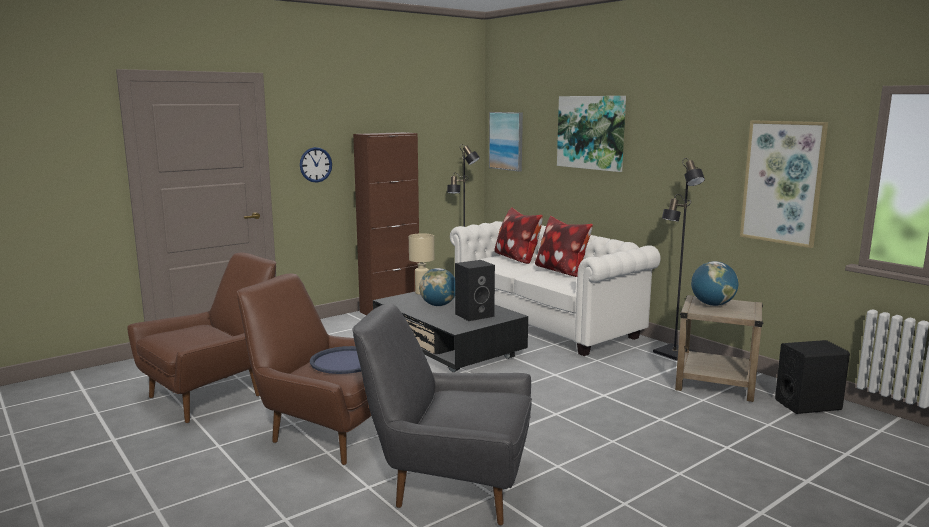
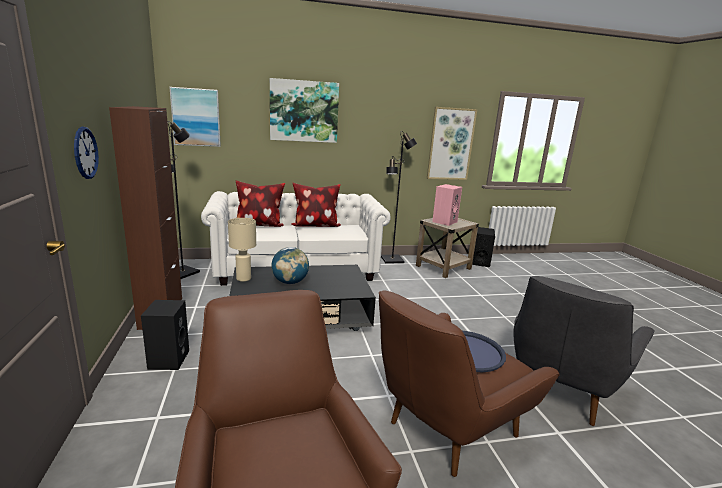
camera: 65 degrees left, 5 degrees up
black speaker [455,260,495,321] -> black speaker moved to [141,300,189,370]
globe [691,261,739,306] -> pink speaker [432,184,462,226]

